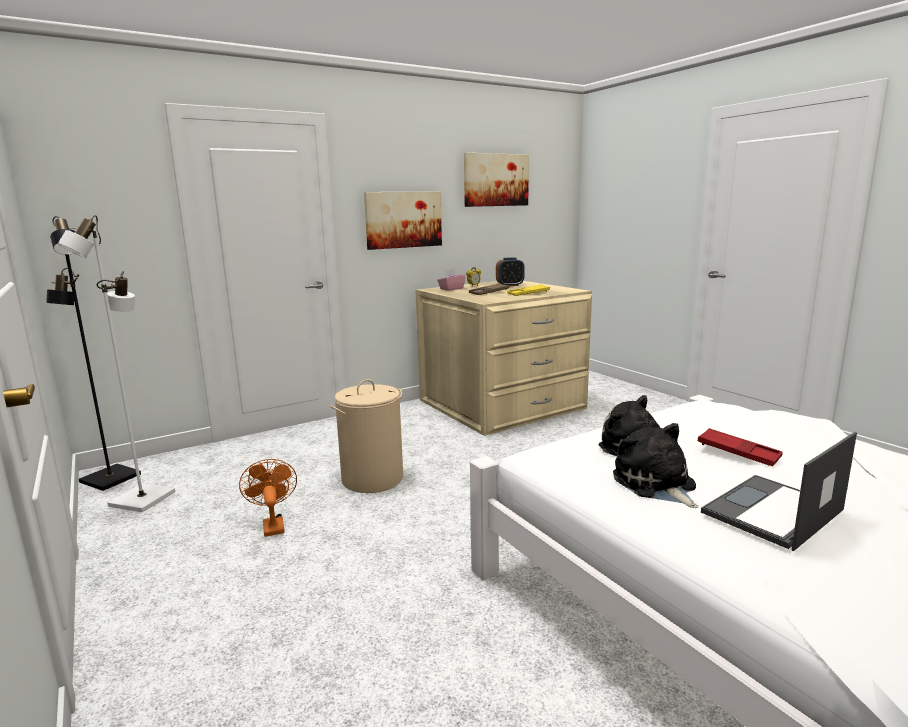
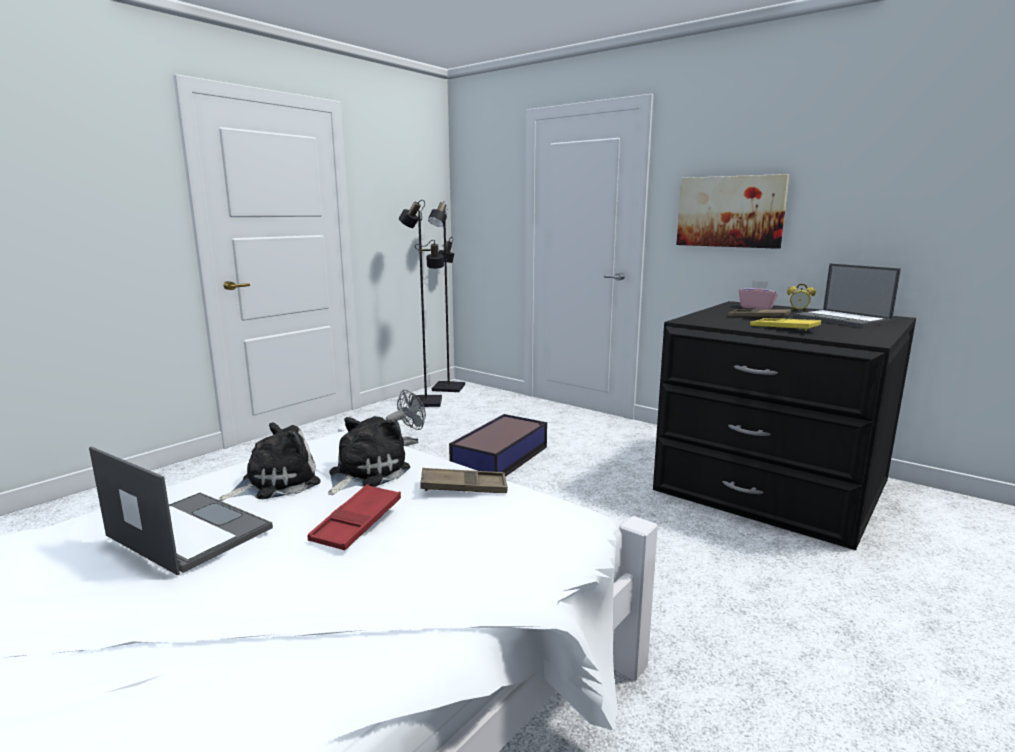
camera: 70 degrees right, 0 degrees up
white floor lamp [58,215,175,512] -> black floor lamp [399,200,444,407]
orange fan [239,459,297,537] -> grey fan [386,390,426,446]
beige laundry basket [330,379,403,493] -> storage box [449,414,547,477]
beige dresser [415,281,592,436] -> black dresser [653,301,916,550]
picture [464,152,529,207] -> none
alarm clock [496,257,525,286] -> laptop [793,263,901,328]
none -> brown tray [420,468,508,493]

